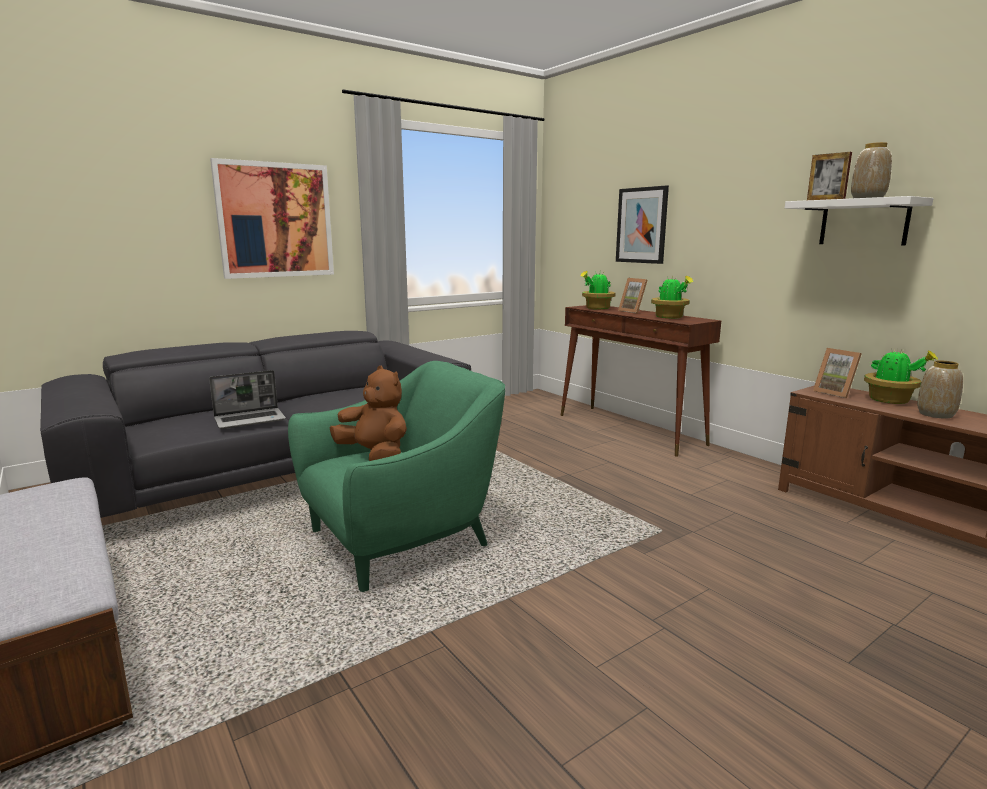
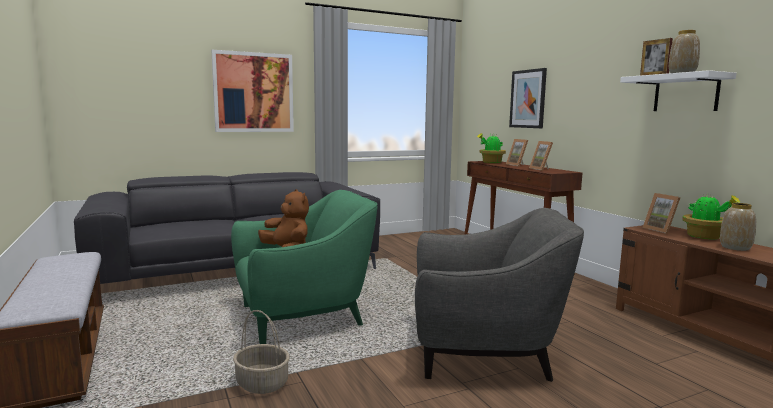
camera: 10 degrees right, 5 degrees down
laptop [209,370,286,429] -> none
potted plant [651,276,693,319] -> picture frame [529,141,553,171]
none -> basket [233,310,290,394]
none -> grey armchair [415,208,584,382]

